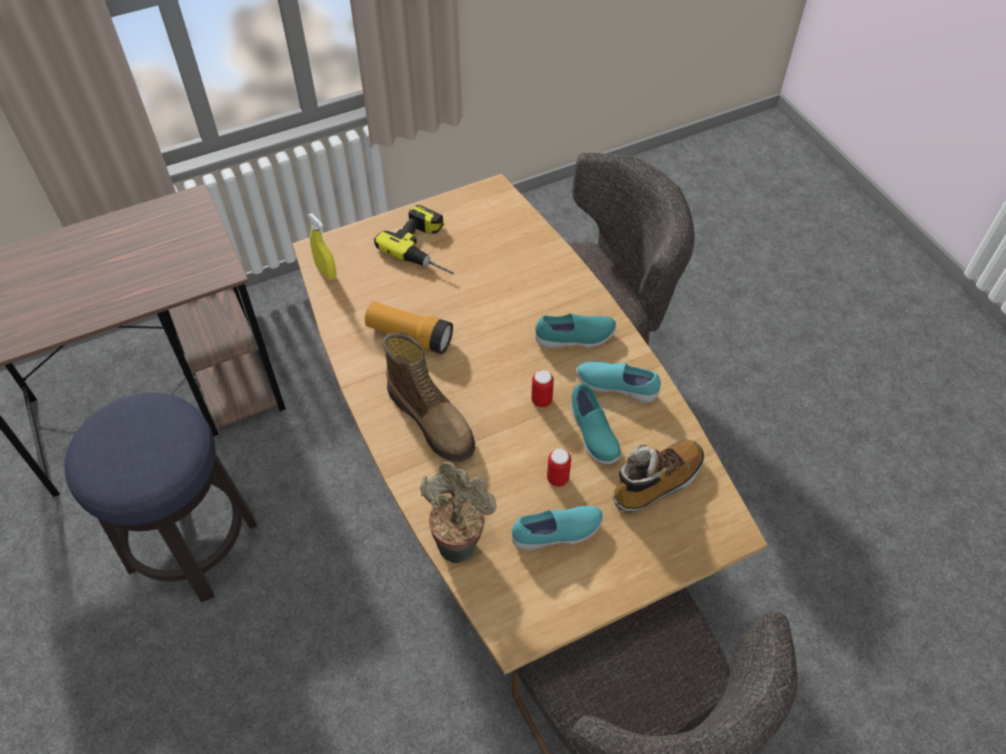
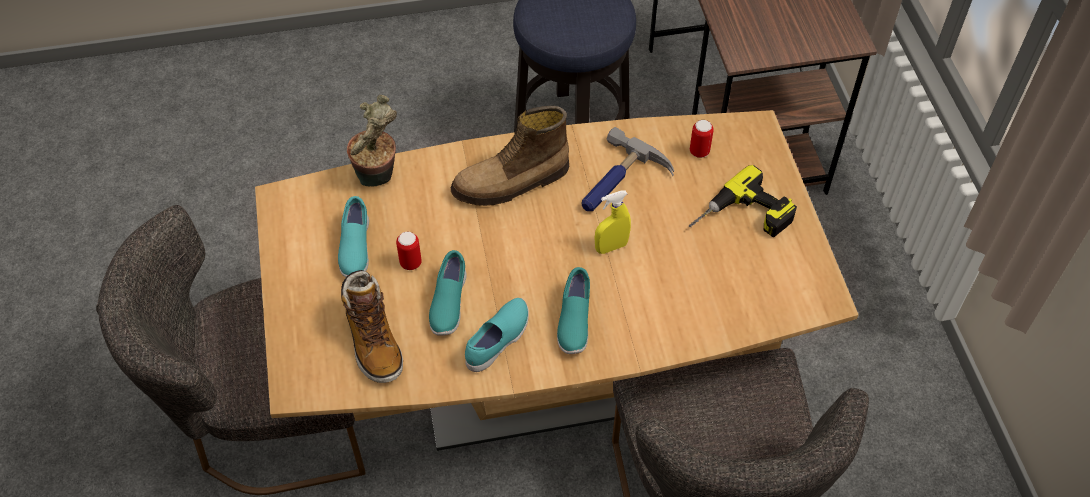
camera: 105 degrees right, 0 degrees up
yellow spray bottle [308,213,337,280] -> yellow spray bottle moved to [595,190,631,254]
flashlight [365,302,453,354] -> hammer [582,127,674,211]
can [531,370,554,407] -> can moved to [690,120,714,158]
turquoise shoe [571,383,621,464] -> turquoise shoe turned 75 degrees counterclockwise [429,250,467,336]

